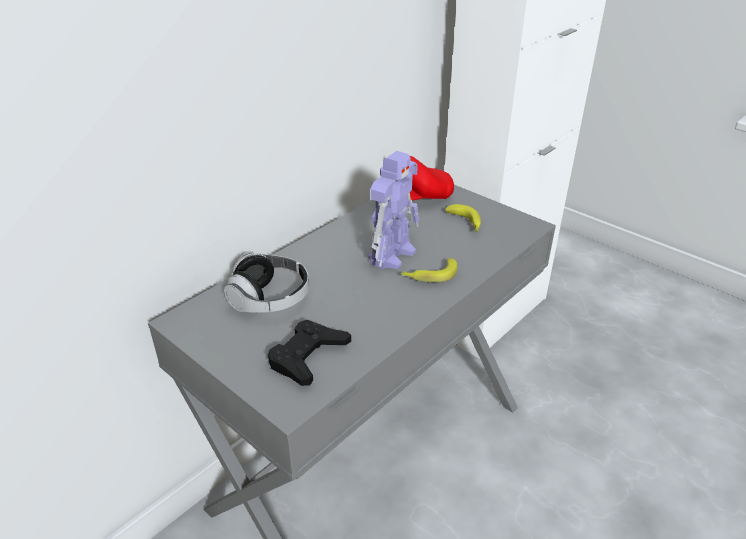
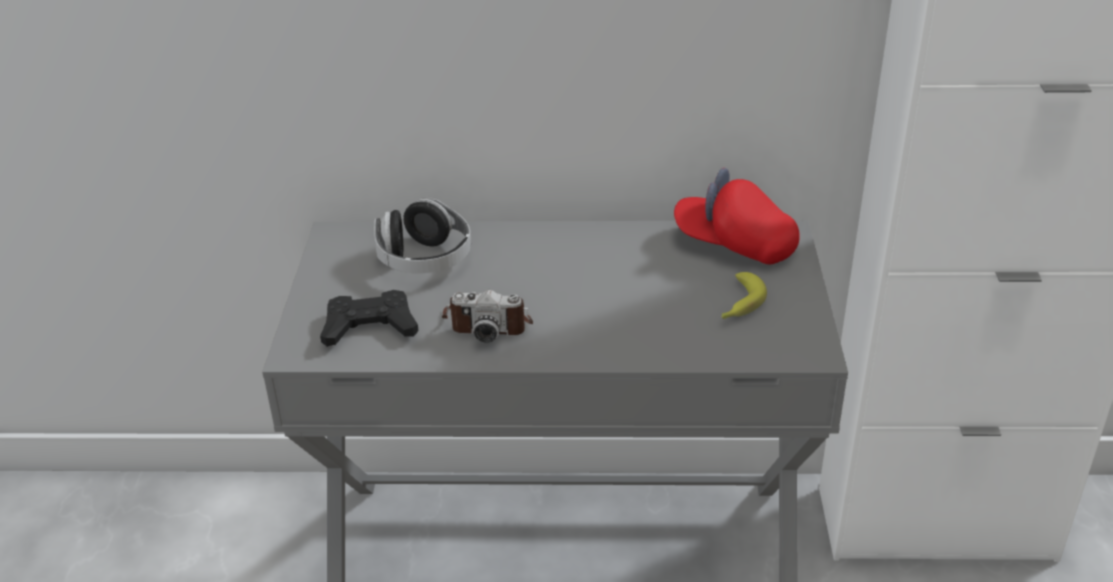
camera: 50 degrees right, 0 degrees up
toy robot [369,151,419,269] -> none
banana [401,258,458,282] -> none
none -> camera [442,290,533,342]

